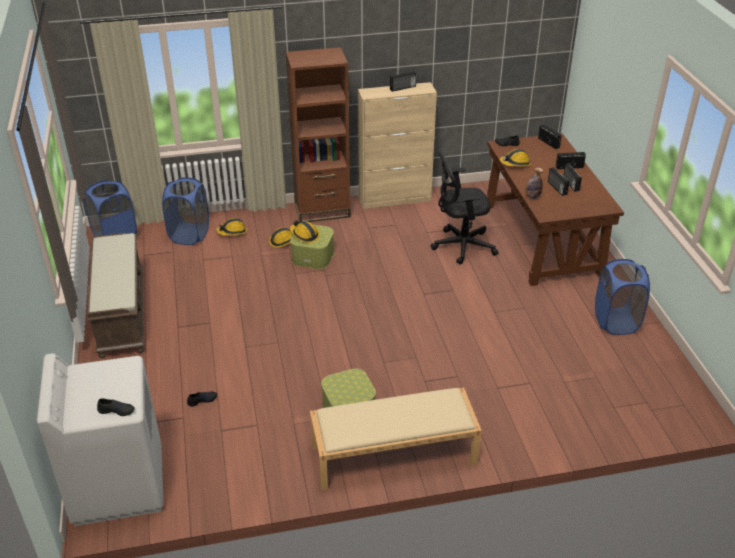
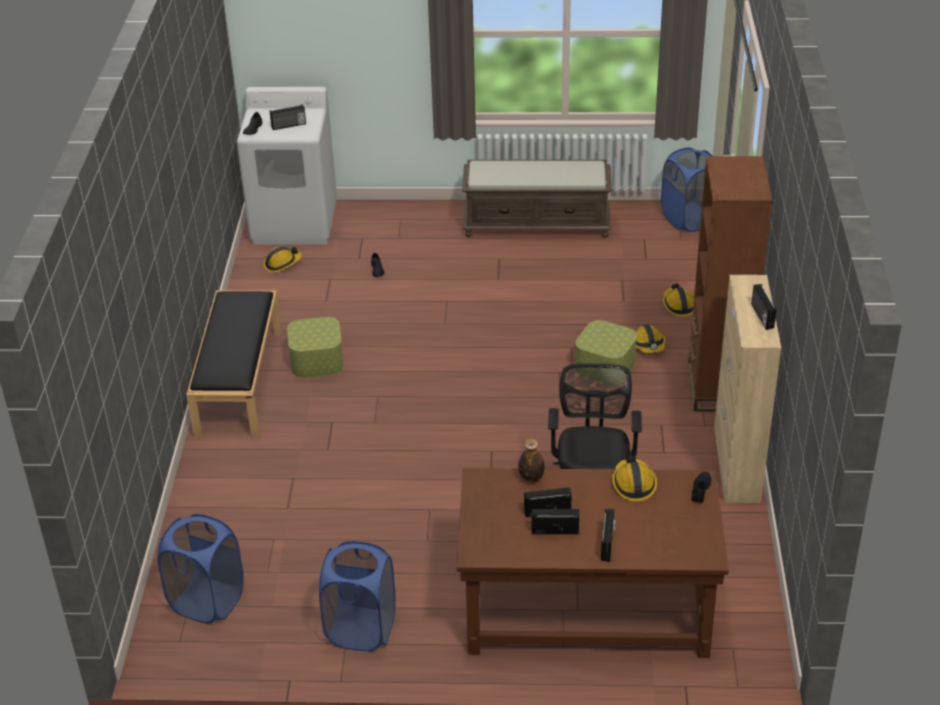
camera: 105 degrees right, 0 degrees up
blue laundry basket [162,177,209,245] -> blue laundry basket moved to [158,514,244,624]
hard hat [290,220,320,243] -> hard hat moved to [264,247,302,272]
beige bench [310,387,482,491] -> black bench [186,290,282,438]
radio [538,124,562,149] -> radio moved to [270,104,306,130]

